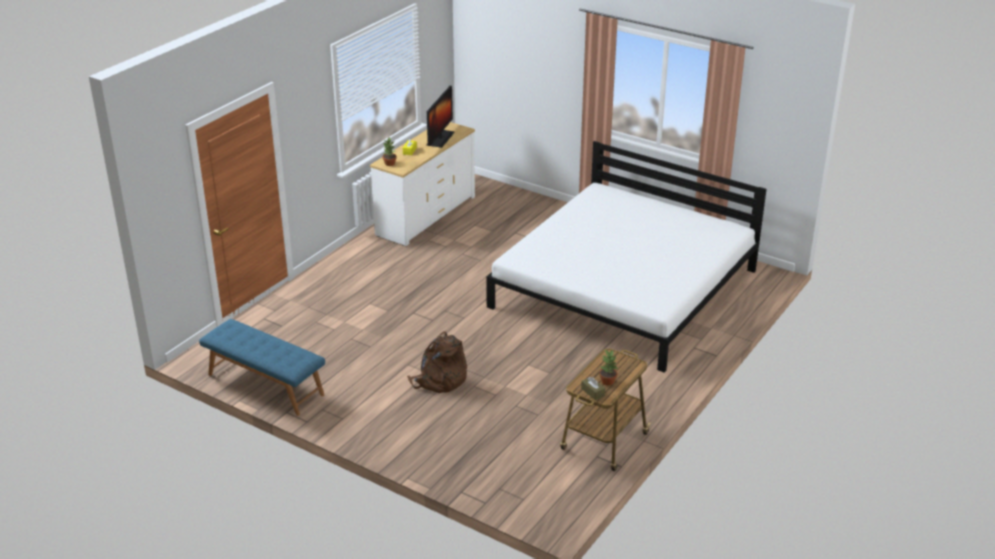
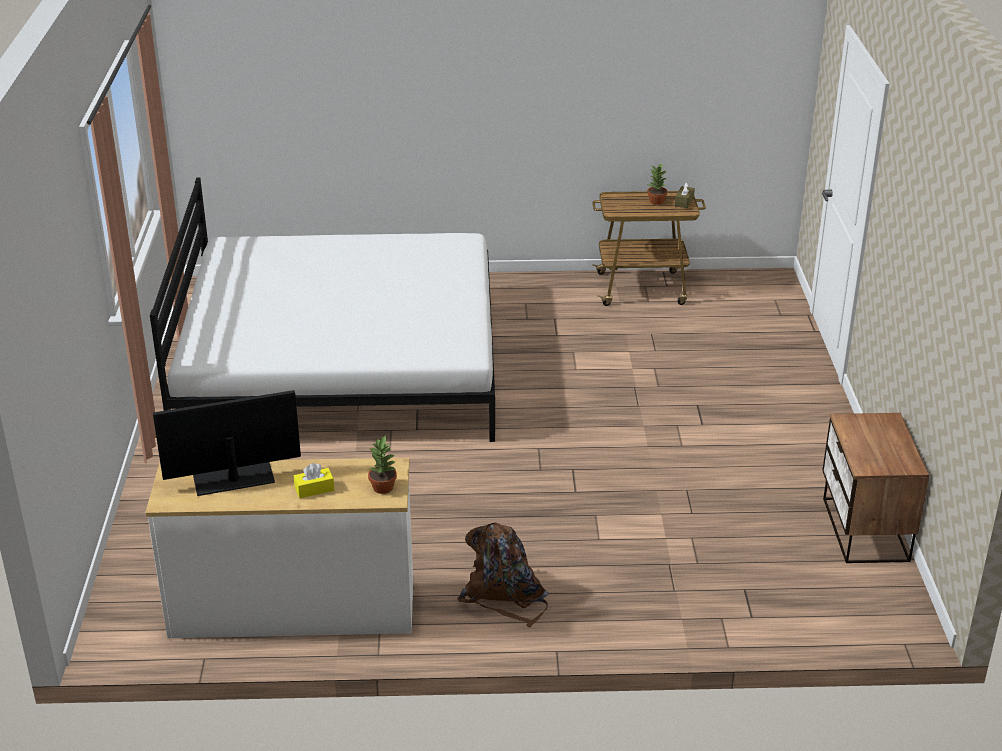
camera: 125 degrees left, 0 degrees up
blue bench [199,319,325,416] -> nightstand [822,413,929,563]
brown backpack [407,331,467,393] -> brown backpack moved to [457,522,549,627]

